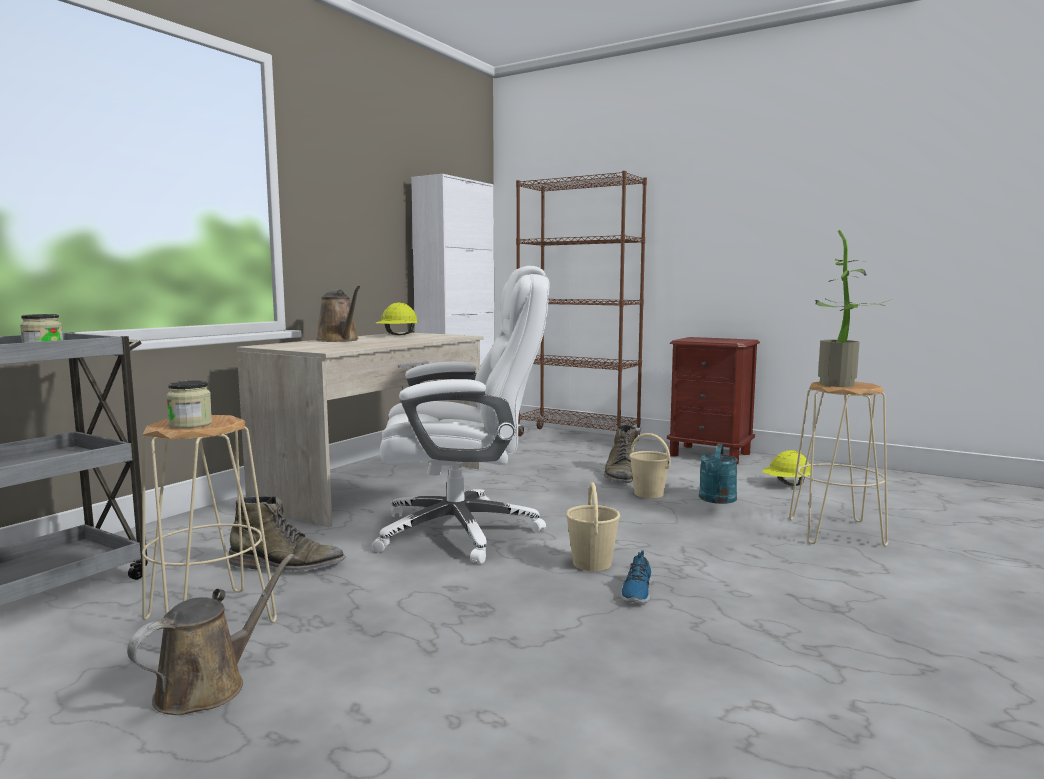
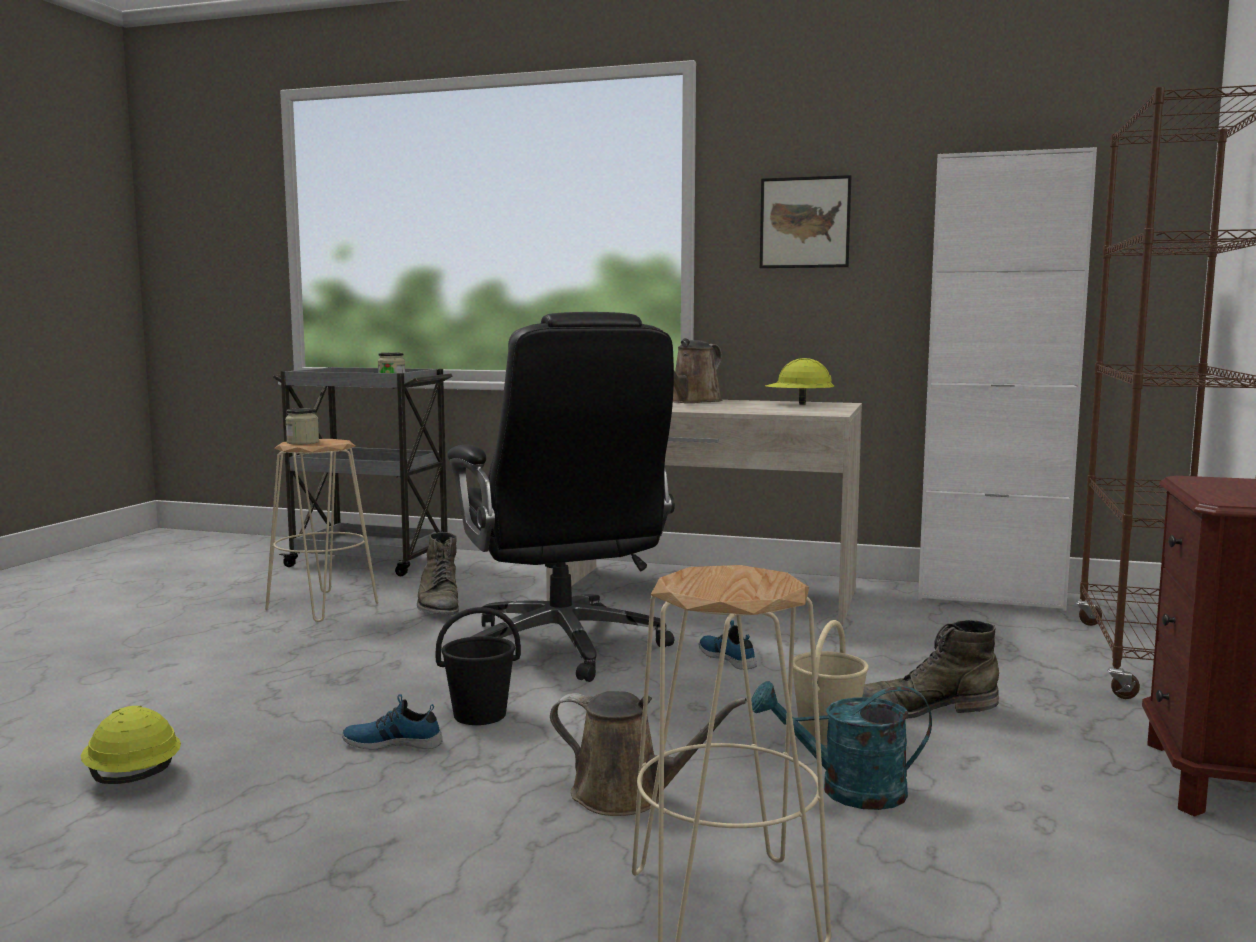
camera: 75 degrees right, 0 degrees up
brown watering can [127,554,294,715] -> brown watering can moved to [550,691,747,816]
white office chair [372,266,550,564] -> black office chair [447,312,675,682]
beige bucket [566,482,620,571] -> black bucket [435,607,521,725]
yellow hard hat [762,450,811,486] -> yellow hard hat moved to [81,706,181,784]
potted plant [815,230,893,387] -> none
none -> shoe [699,620,757,670]
none -> picture [760,175,851,268]

